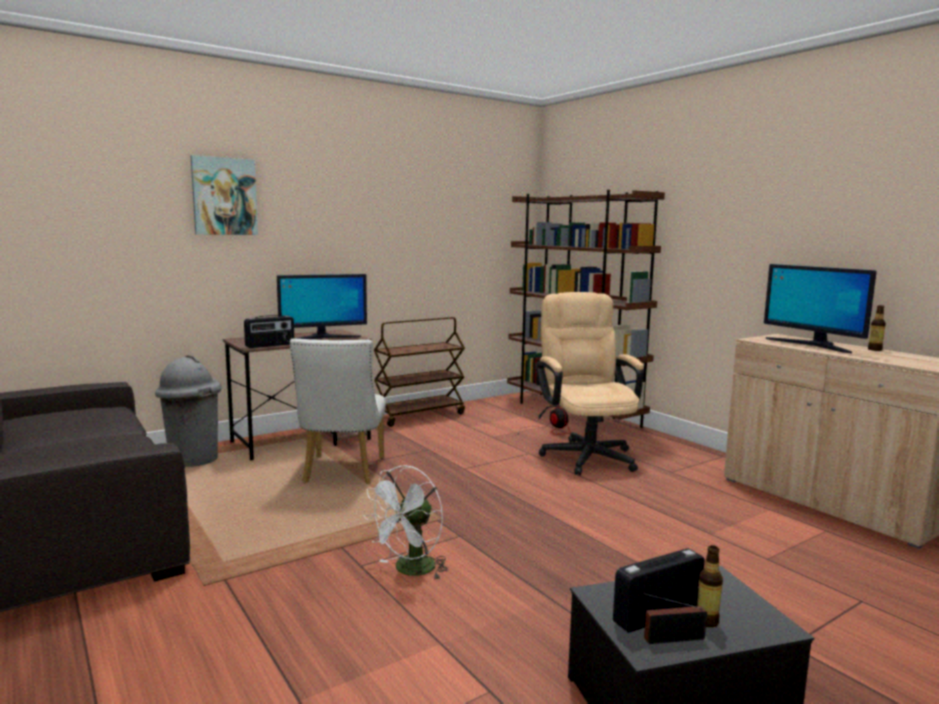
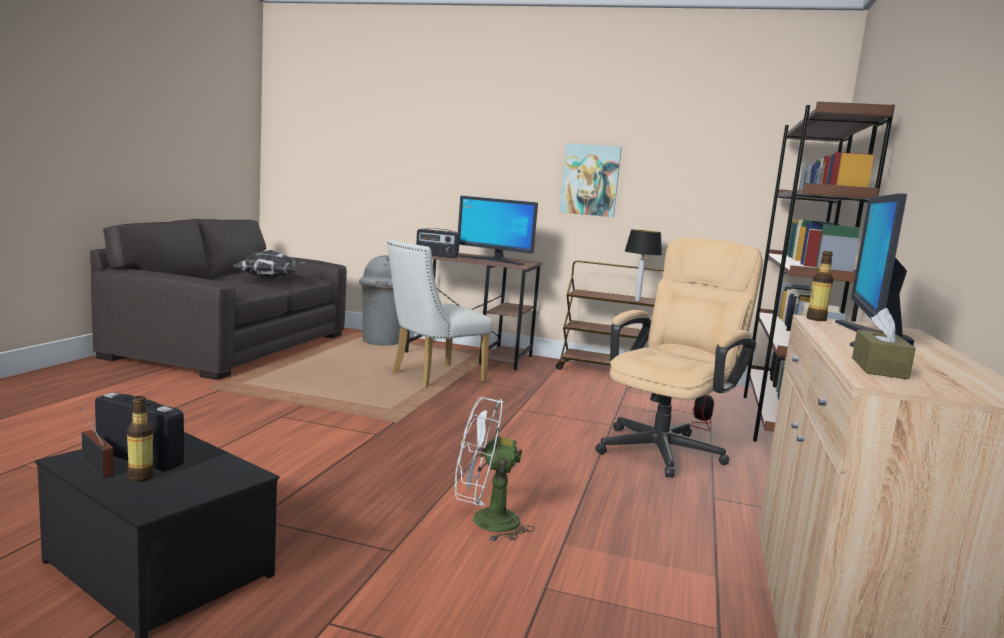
camera: 50 degrees right, 0 degrees up
picture [191,155,258,235] -> picture moved to [559,143,622,217]
white fan [363,465,448,579] -> white fan moved to [455,397,535,542]
bottle [868,305,886,351] -> bottle moved to [806,251,834,321]
none -> pillow [233,250,308,279]
none -> table lamp [625,230,662,301]
none -> brown tissue box [852,308,916,379]

